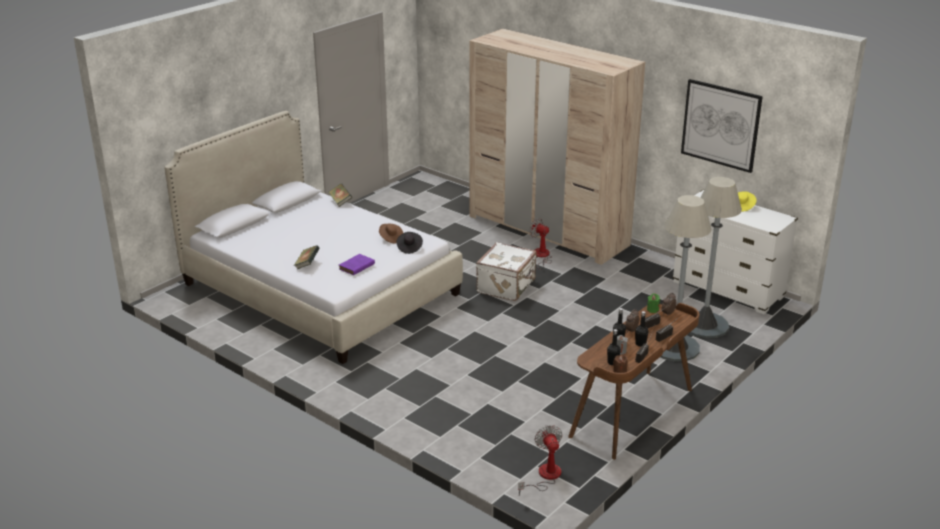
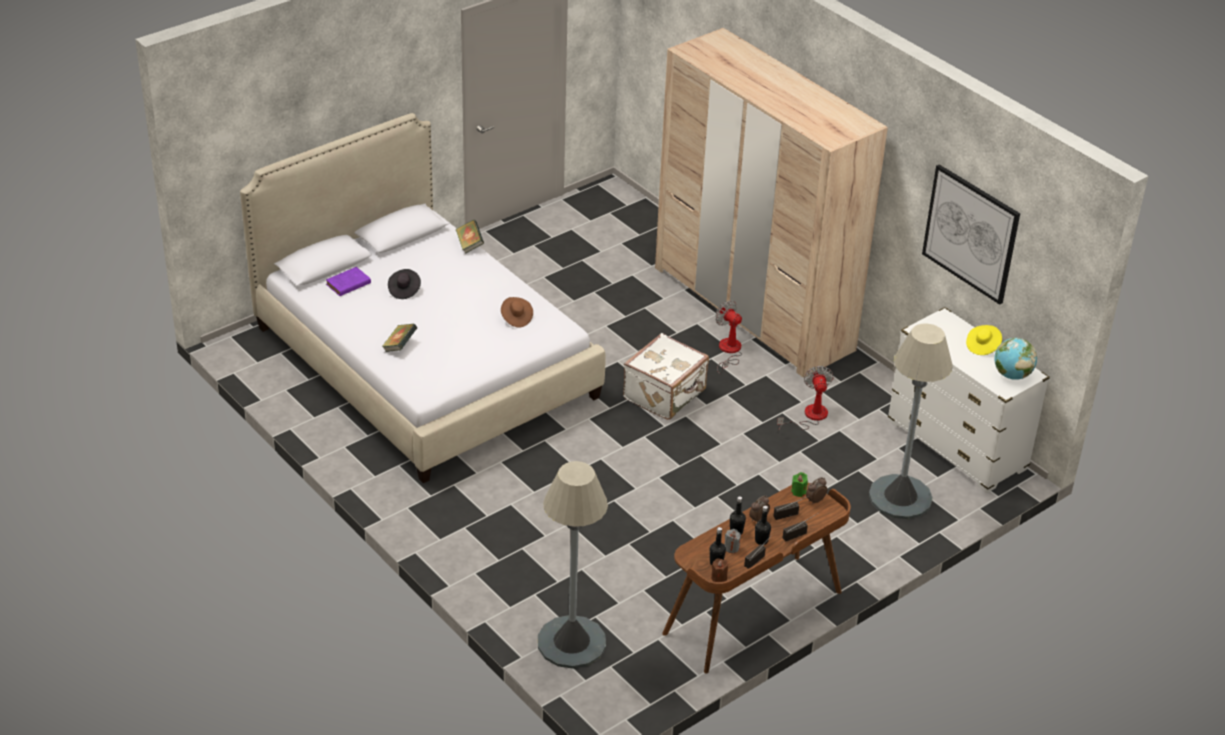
camera: 10 degrees right, 10 degrees up
purple book [339,254,375,275] -> purple book moved to [326,267,371,296]
black hat [396,232,423,254] -> black hat moved to [388,269,421,299]
fan [518,425,562,496] -> fan moved to [777,366,834,431]
grey floor lamp [661,195,712,361] -> grey floor lamp moved to [538,461,608,669]
none -> globe [994,338,1037,380]

